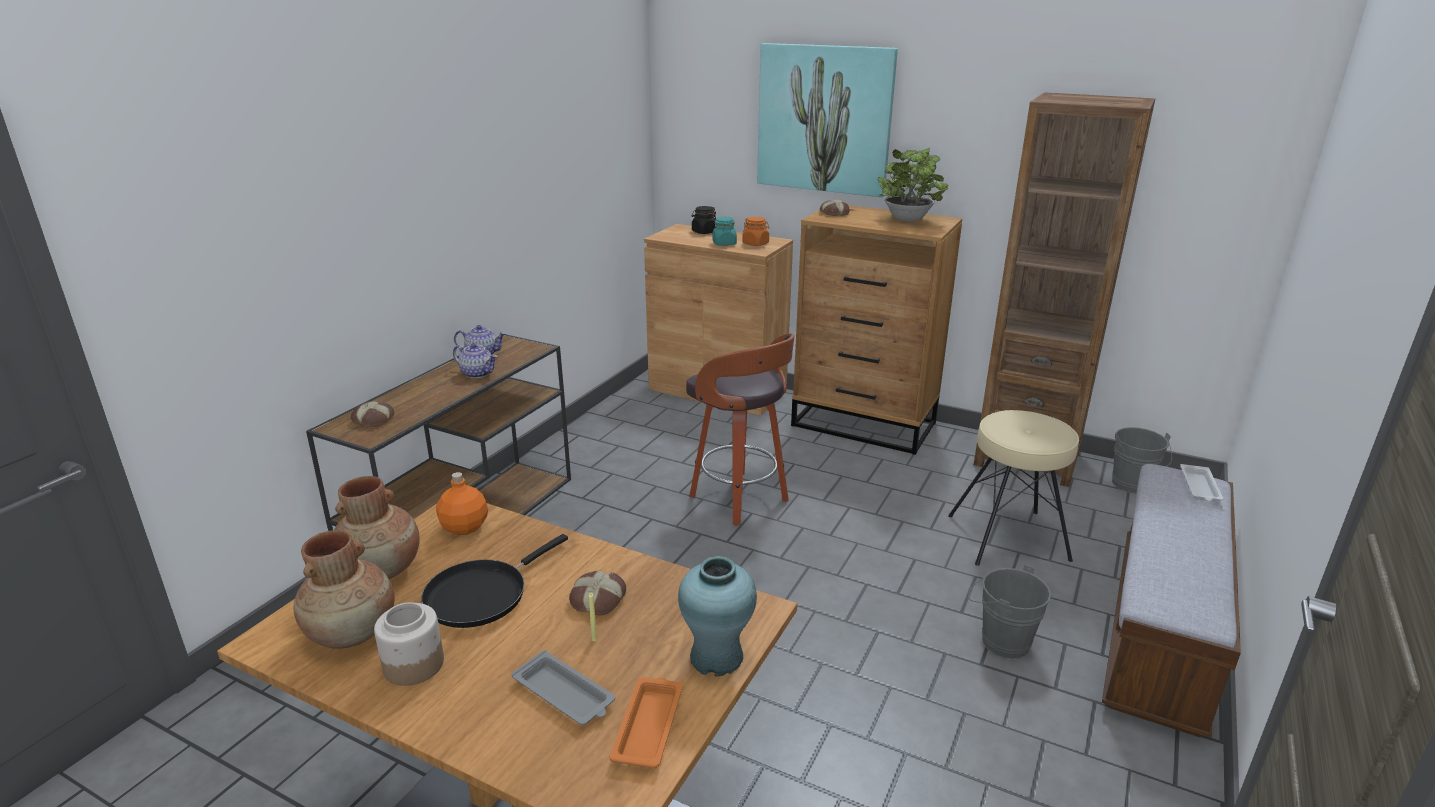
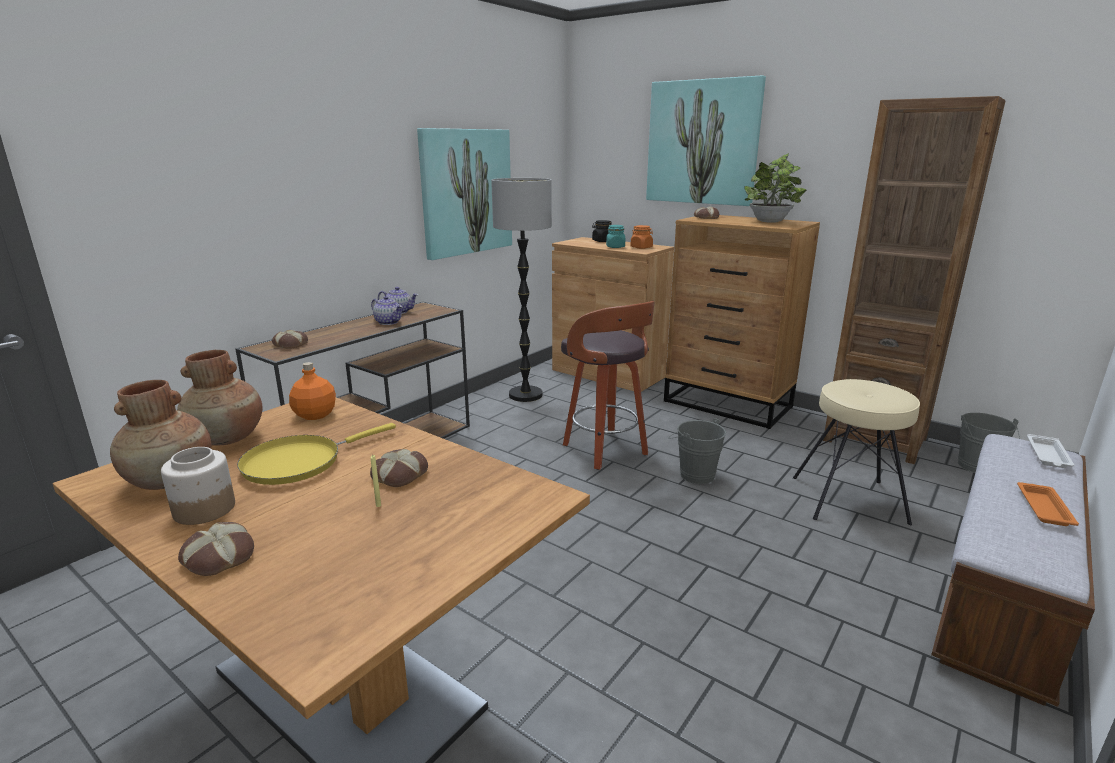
camera: 10 degrees right, 5 degrees down
black frying pan [421,534,568,628] -> yellow frying pan [237,423,396,485]
grey tray [511,650,615,725] -> none
orange tray [610,677,683,768] -> orange tray moved to [1017,482,1079,526]
turquoise vase [678,556,757,677] -> none
grey bucket [968,564,1051,659] -> grey bucket moved to [668,418,726,484]
none -> bread [178,522,254,576]
none -> picture [417,128,512,260]
none -> floor lamp [491,178,552,402]

